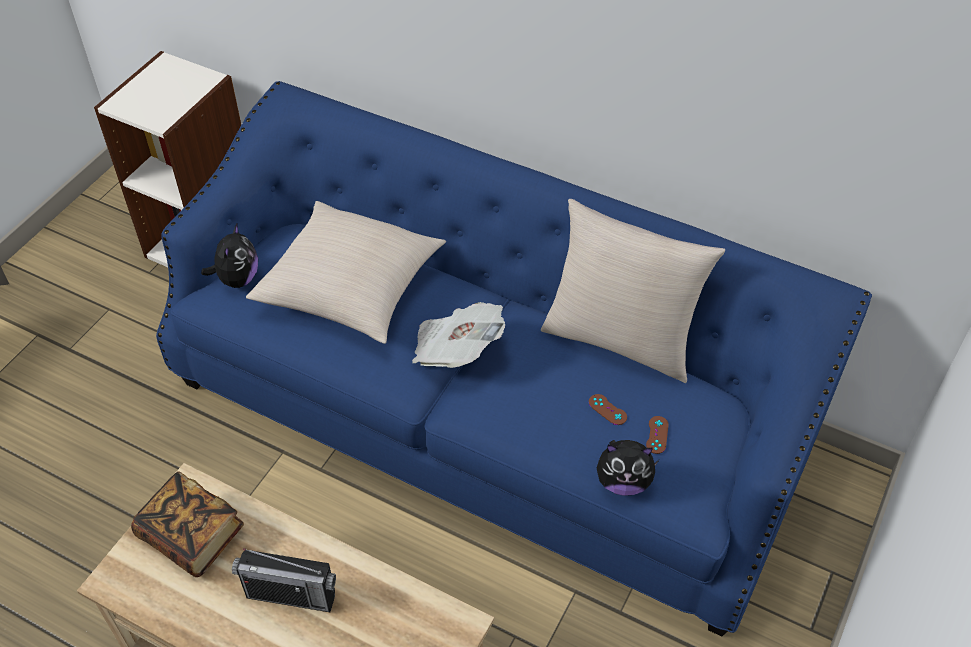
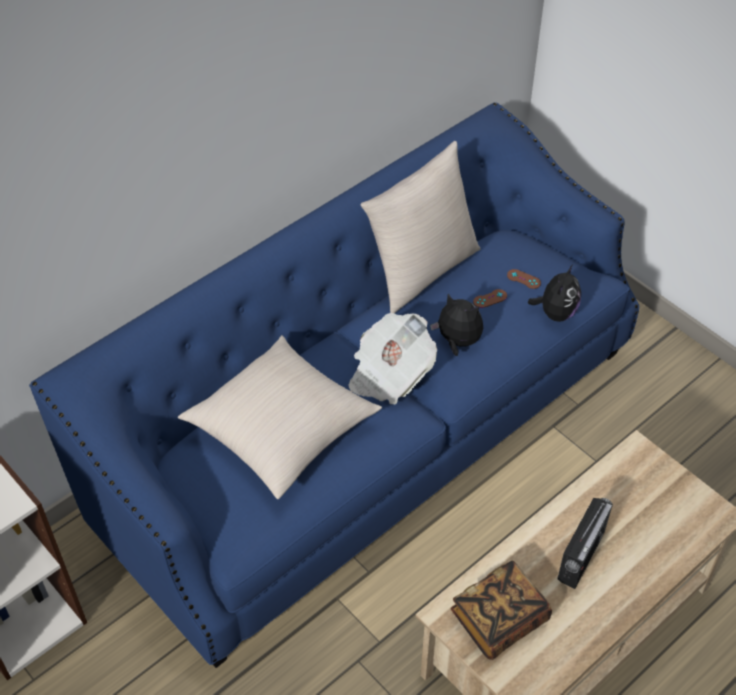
camera: 70 degrees left, 0 degrees up
plush toy [201,223,258,288] -> plush toy moved to [430,294,483,356]

